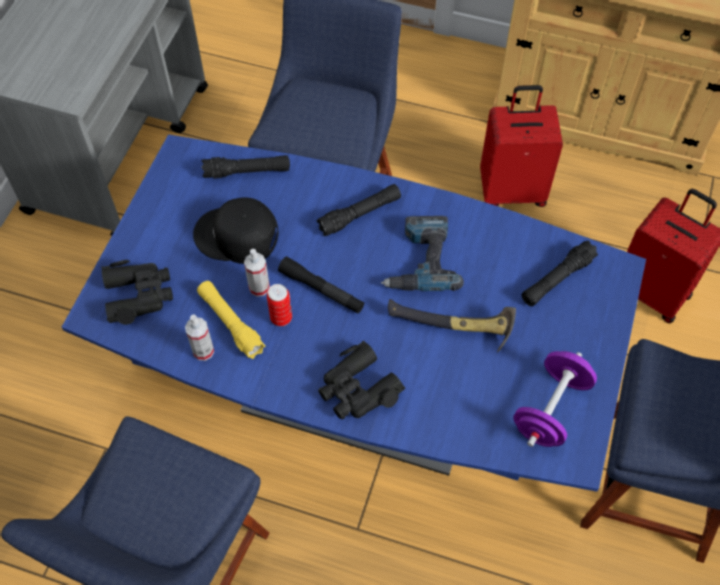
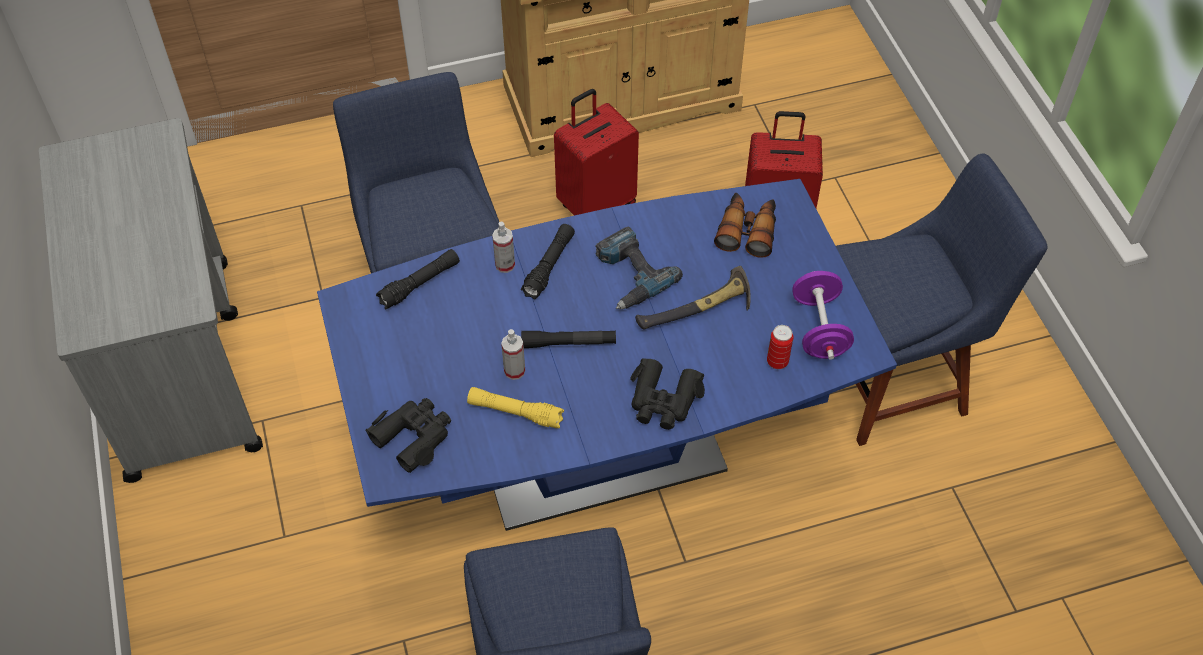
camera: 35 degrees left, 5 degrees down
spray bottle [185,314,214,361] -> spray bottle moved to [492,222,515,273]
black cap [193,198,278,264] -> none
can [267,284,292,326] -> can moved to [767,325,793,369]
black flashlight [522,240,598,306] -> binoculars [714,193,776,258]

